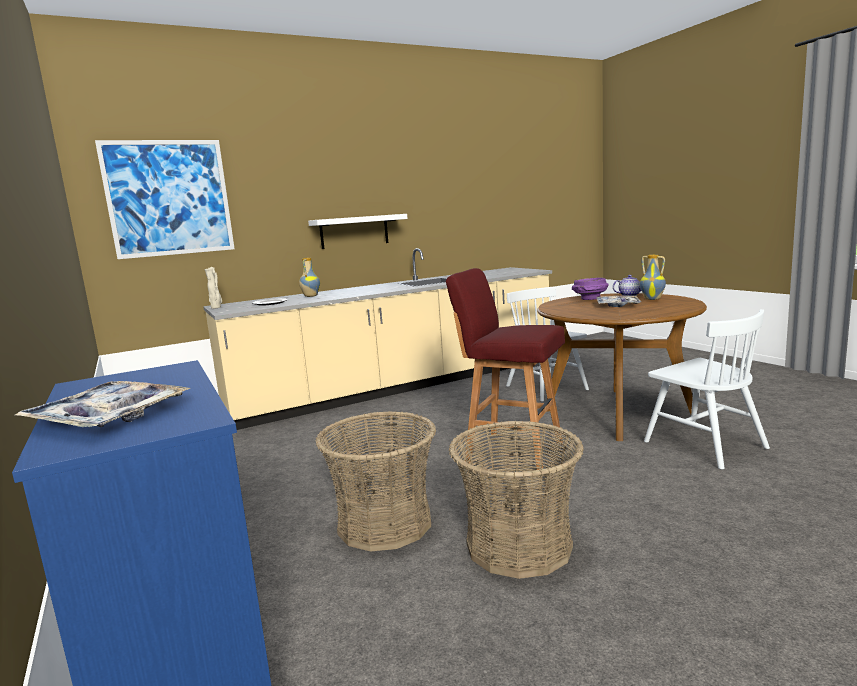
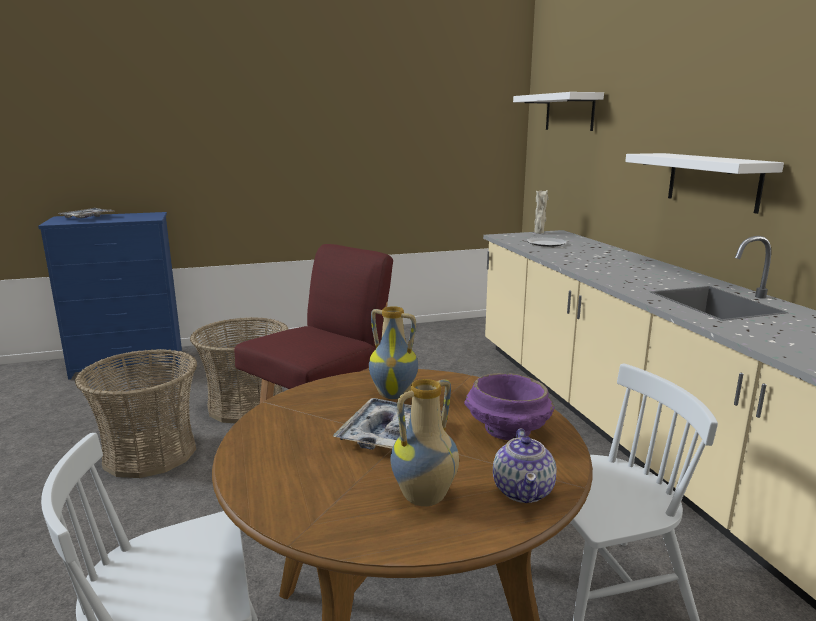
camera: 100 degrees right, 5 degrees up
picture [95,140,235,259] -> white shelf [513,92,604,131]
vase [299,258,320,297] -> vase moved to [369,306,418,399]

